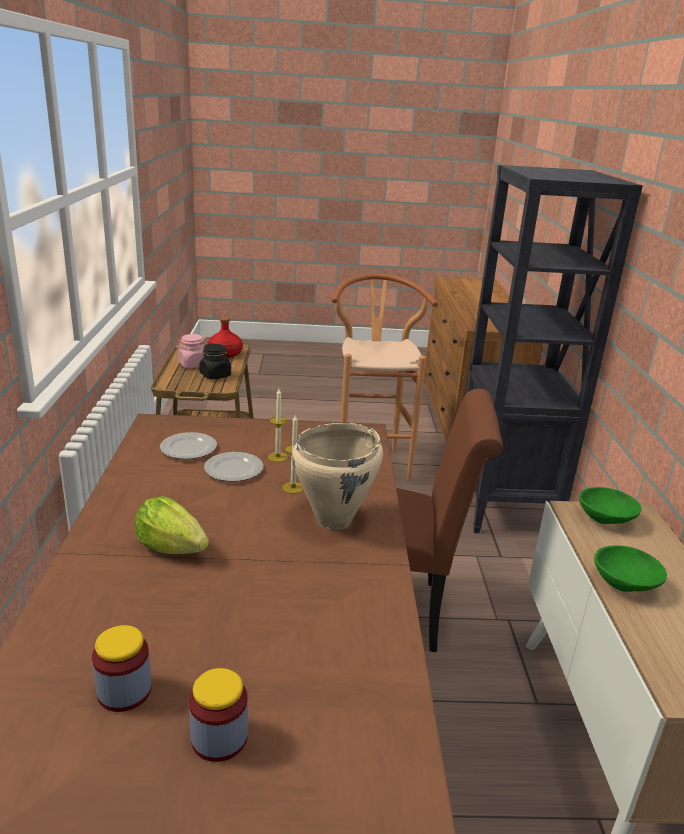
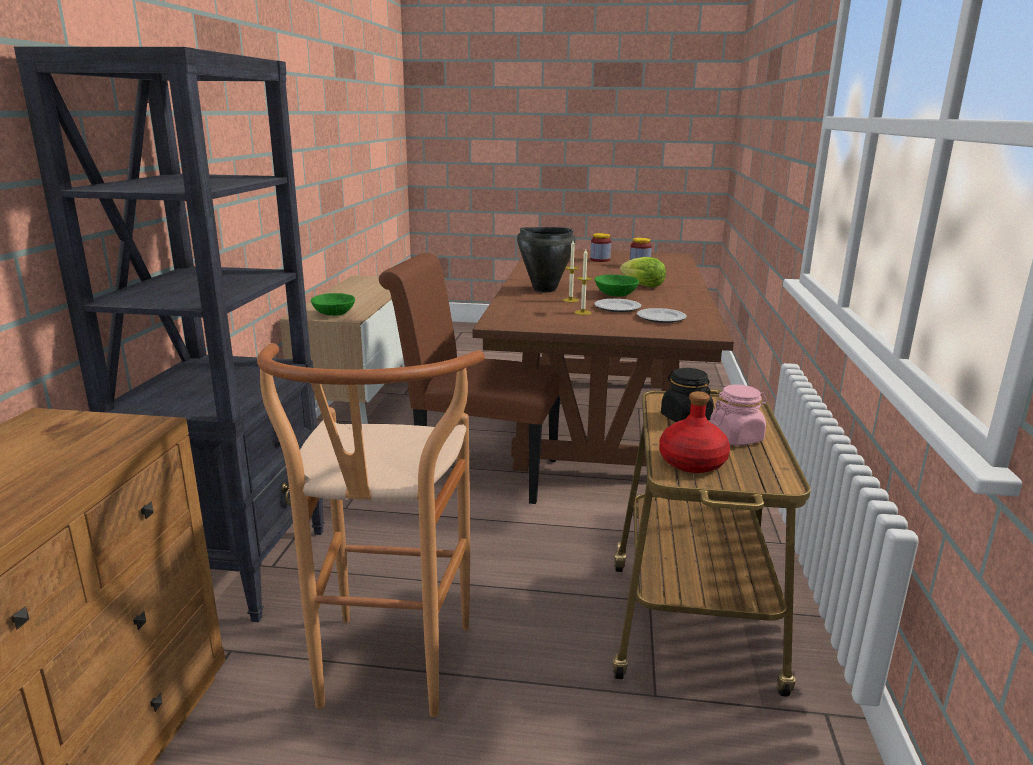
camera: 170 degrees left, 5 degrees down
beige cooking pot [292,423,383,530] -> black cooking pot [517,227,576,292]
green bowl [594,545,667,592] -> green bowl moved to [595,274,639,297]

